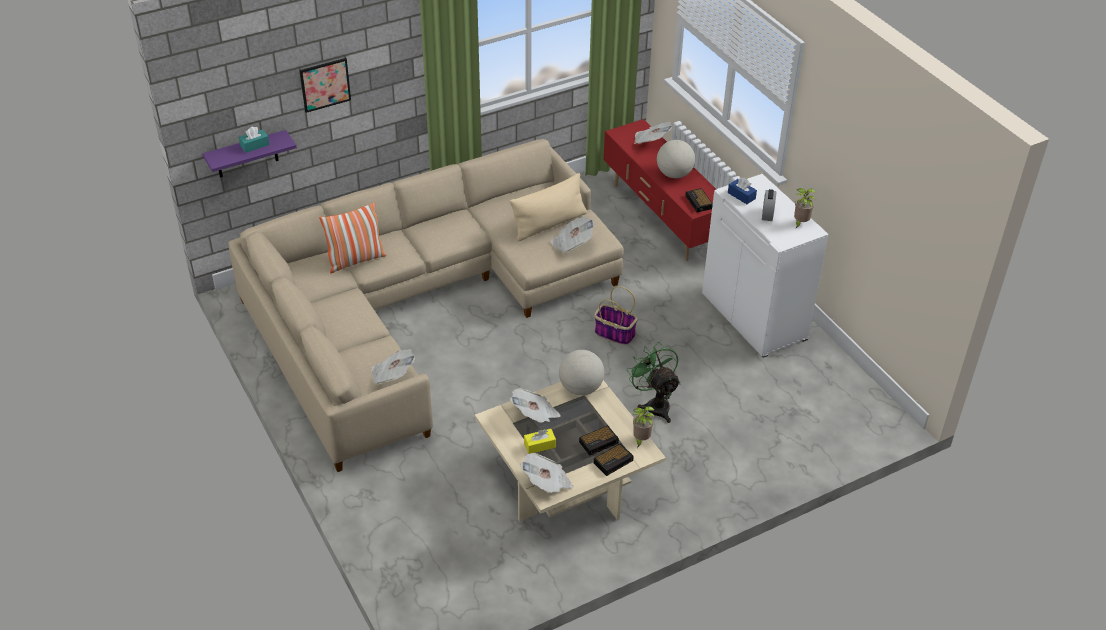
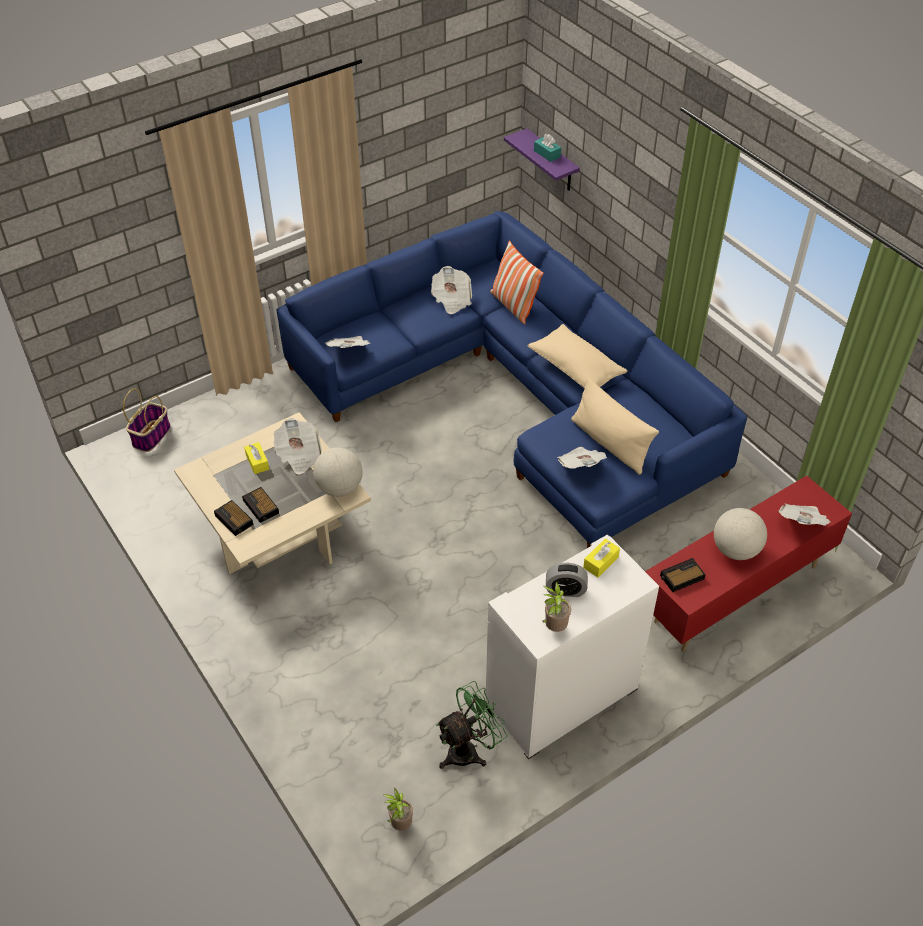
camera: 85 degrees right, 5 degrees up
beige sofa [228,139,624,472] -> blue sofa [276,211,747,548]
picture [300,58,351,113] -> none
newspaper [520,453,573,493] -> newspaper moved to [431,266,472,314]
basket [595,286,637,345] -> basket moved to [123,388,171,452]
green fan [627,342,681,423] -> green fan moved to [436,681,507,769]
potted plant [633,406,655,448] -> potted plant moved to [383,788,413,831]
blue tissue box [728,177,757,204] -> yellow tissue box [583,539,620,578]
none -> beige pillow [528,324,628,389]

